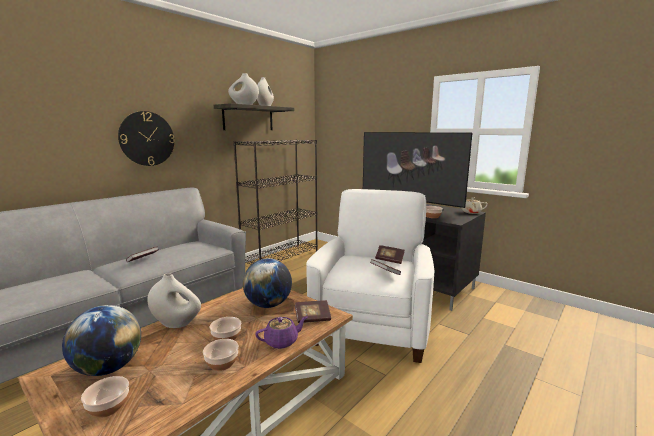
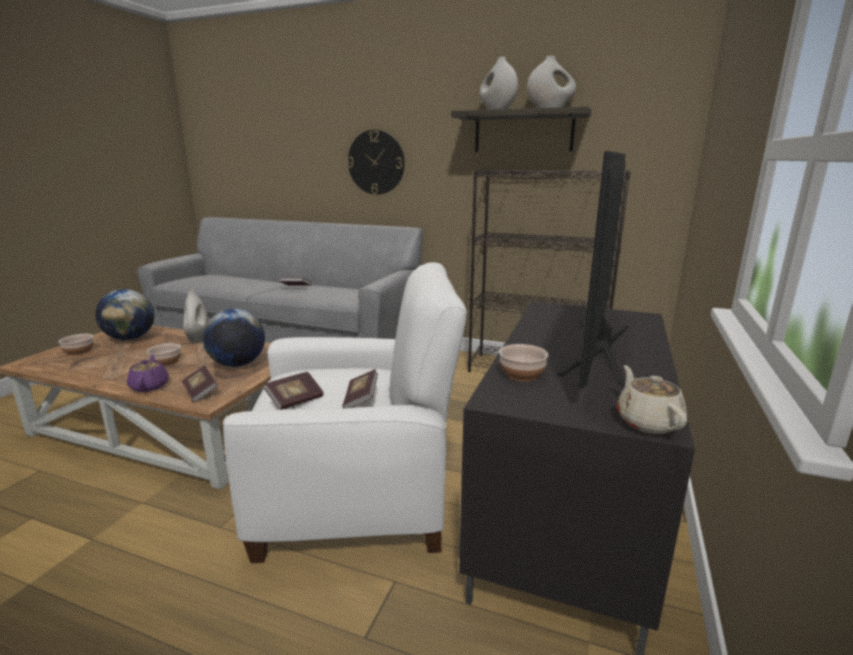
camera: 70 degrees right, 5 degrees up
bowl [203,339,239,371] -> none
purple teapot [255,317,307,349] -> purple teapot turned 150 degrees counterclockwise [127,354,169,392]

